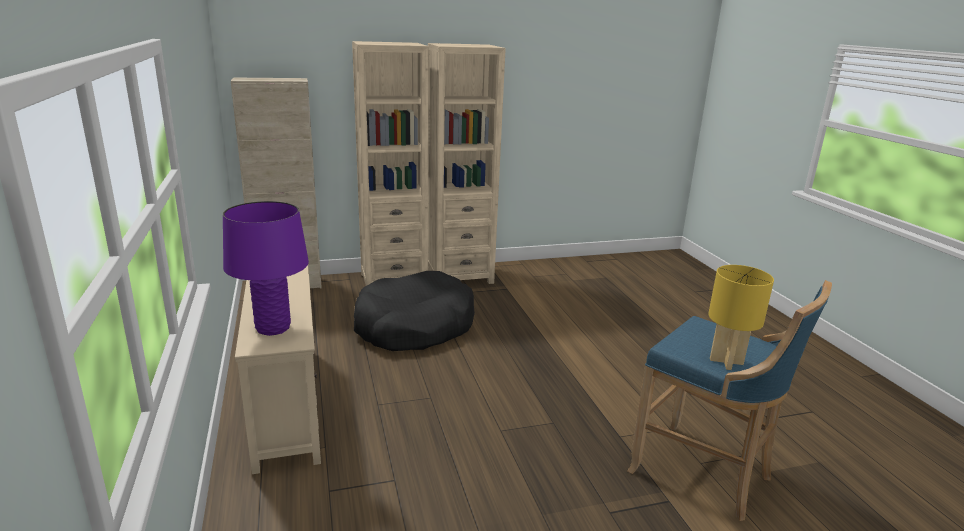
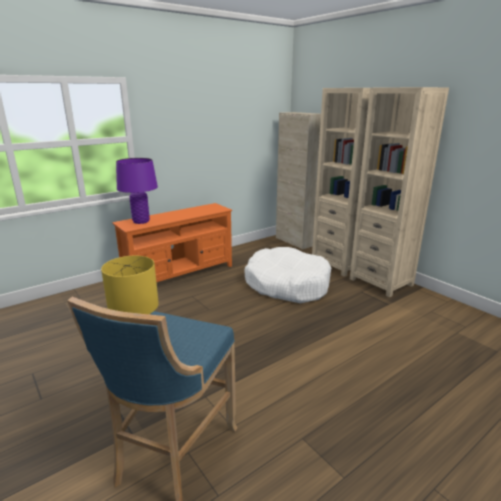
camera: 70 degrees right, 0 degrees up
beige tv stand [235,265,321,474] -> orange tv stand [112,203,232,282]
black dog bed [354,271,475,351] -> white dog bed [244,247,331,303]

